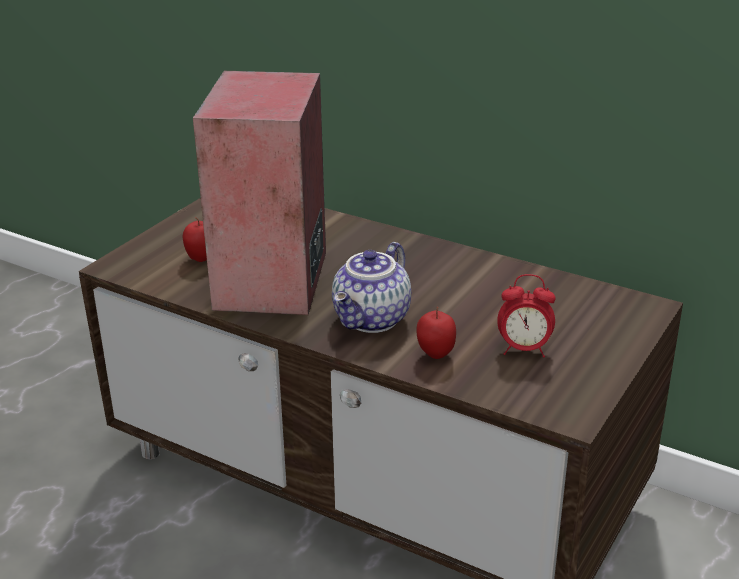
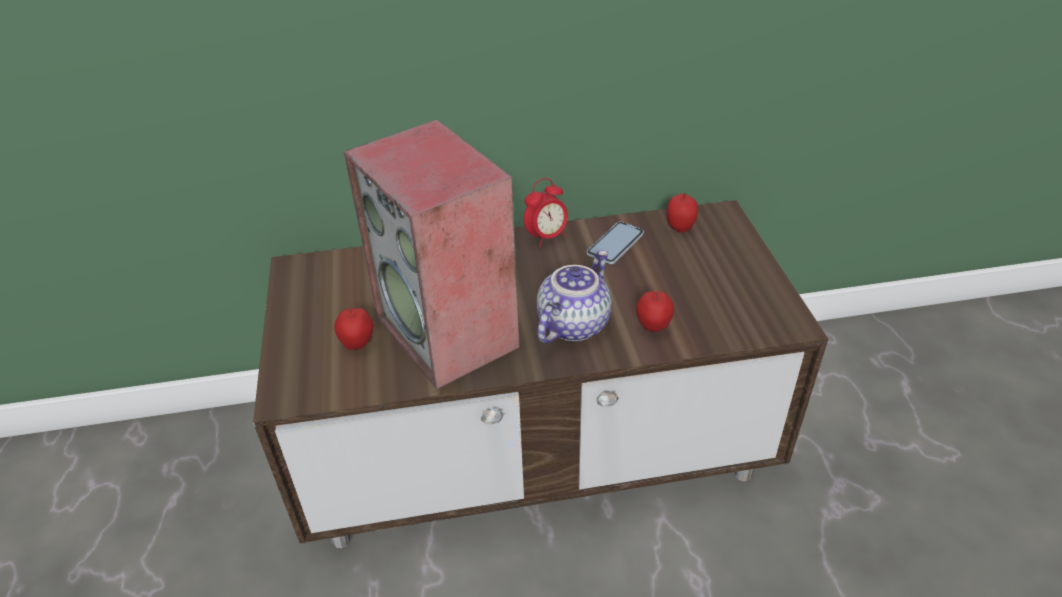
camera: 40 degrees left, 10 degrees up
teapot [332,242,411,333] -> teapot turned 135 degrees counterclockwise [537,250,612,343]
alarm clock [497,274,556,358] -> alarm clock moved to [524,178,568,247]
none -> phone [587,221,644,264]
none -> apple [667,193,698,233]

